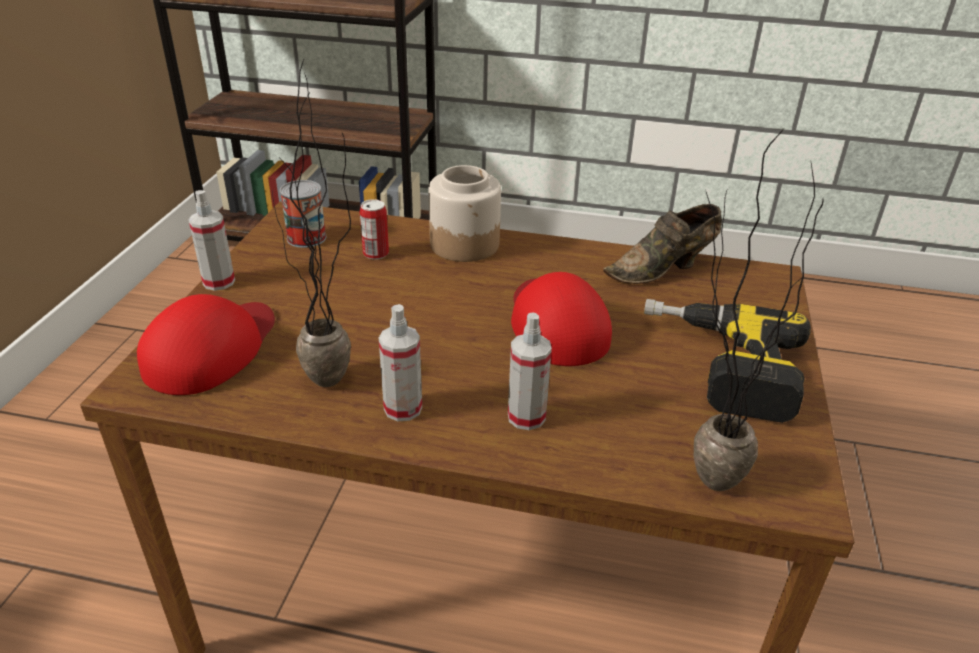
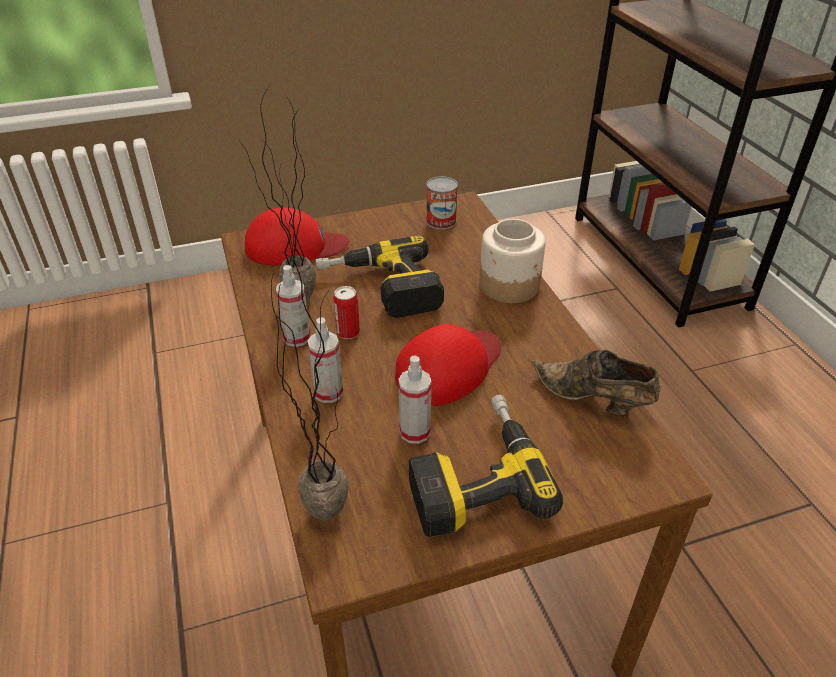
camera: 60 degrees right, 5 degrees up
spray bottle [188,190,235,291] -> spray bottle moved to [398,356,431,444]
can [360,199,389,260] -> can moved to [333,286,360,339]
none -> power drill [315,235,444,318]

